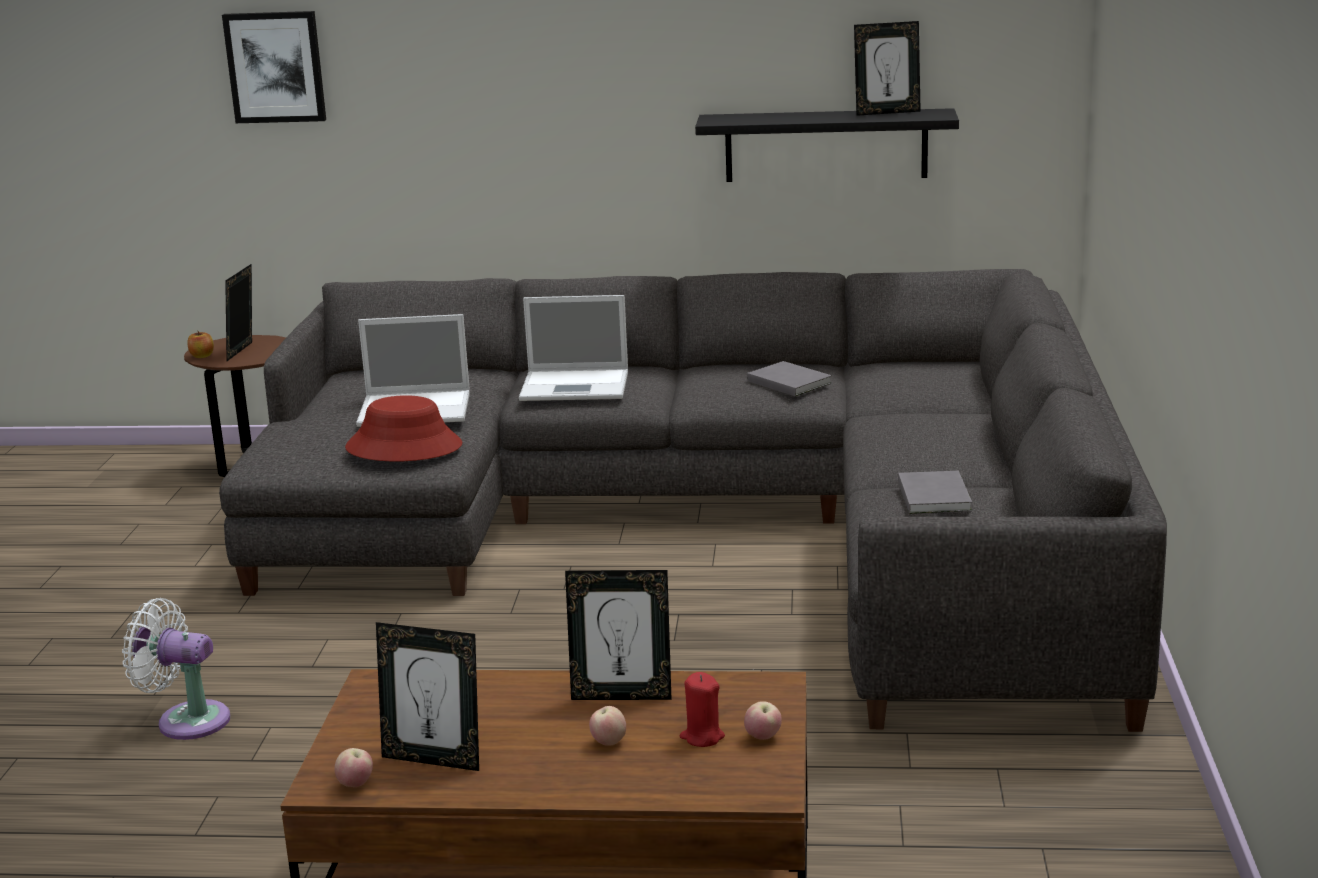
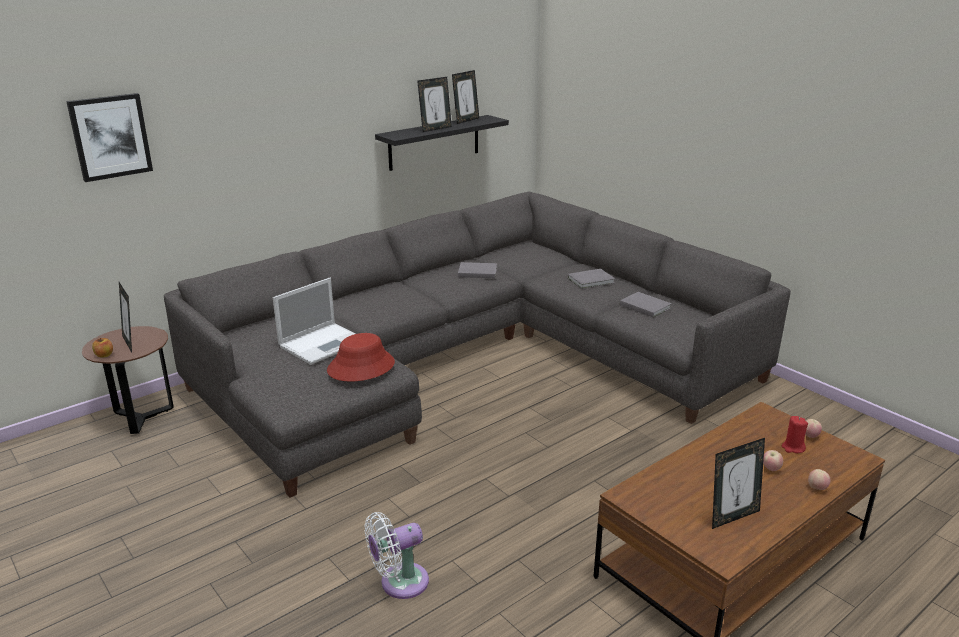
camera: 45 degrees left, 5 degrees up
apple [335,748,373,787] -> apple moved to [808,469,830,490]
laptop [519,295,628,401] -> none
picture frame [565,570,672,700] -> picture frame moved to [417,77,452,132]
none -> grey book [568,269,615,289]

